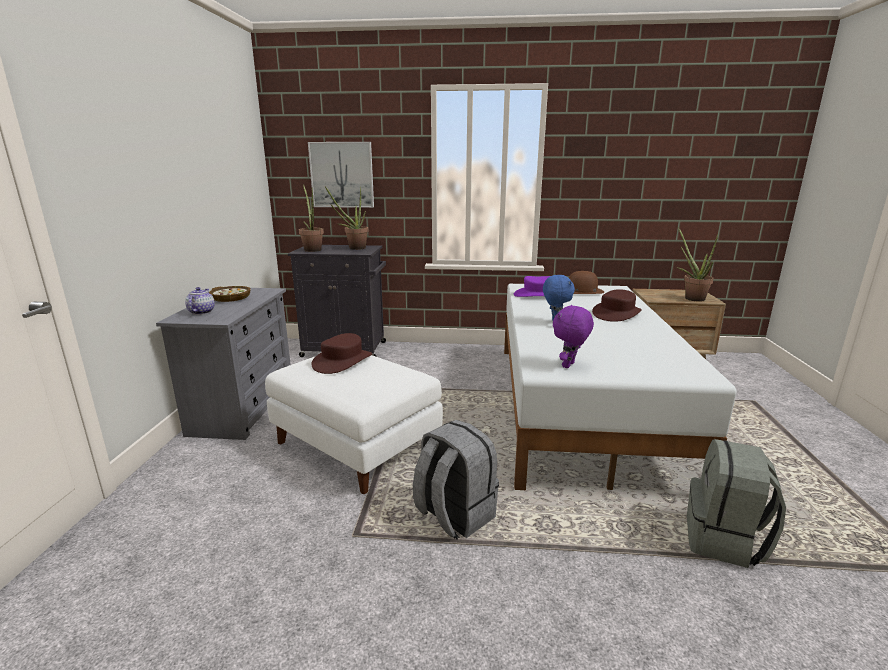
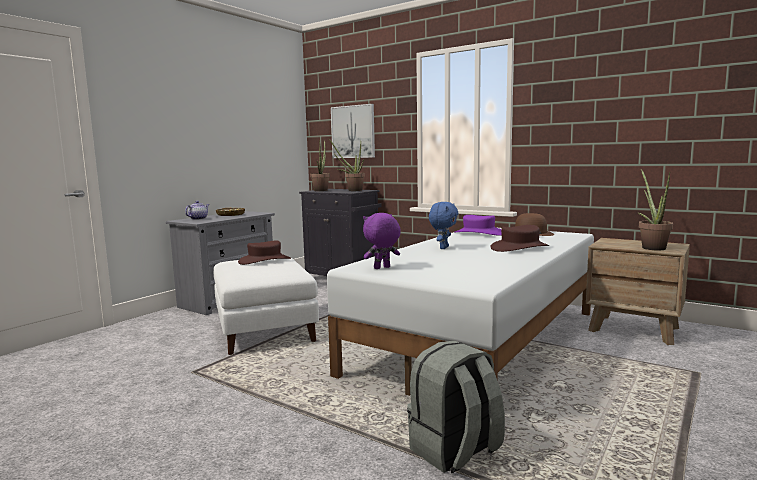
camera: 30 degrees right, 10 degrees down
grey backpack [413,420,499,539] -> none

